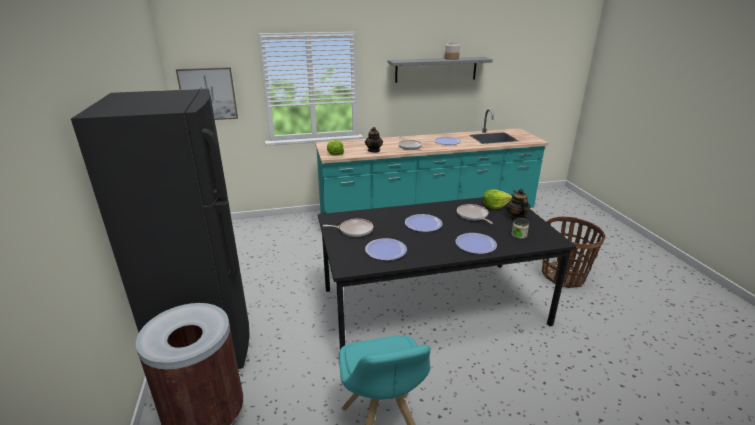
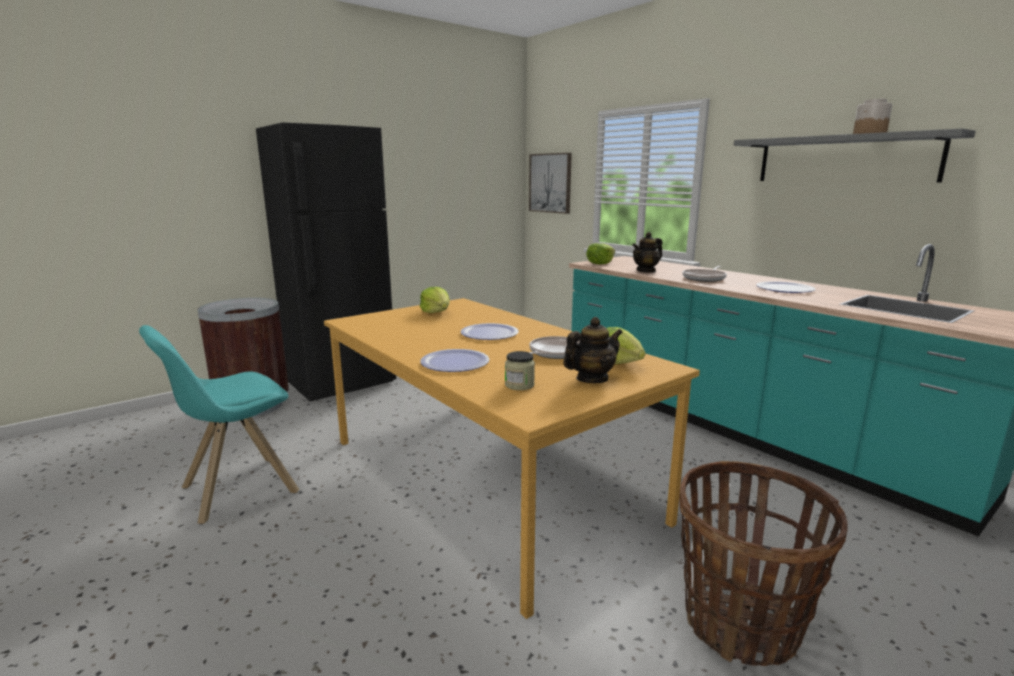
camera: 65 degrees right, 10 degrees down
black dining table [318,194,576,349] -> orange dining table [324,298,700,619]
frying pan [323,219,373,237] -> lettuce [420,287,450,313]
plate [365,238,407,260] -> none

